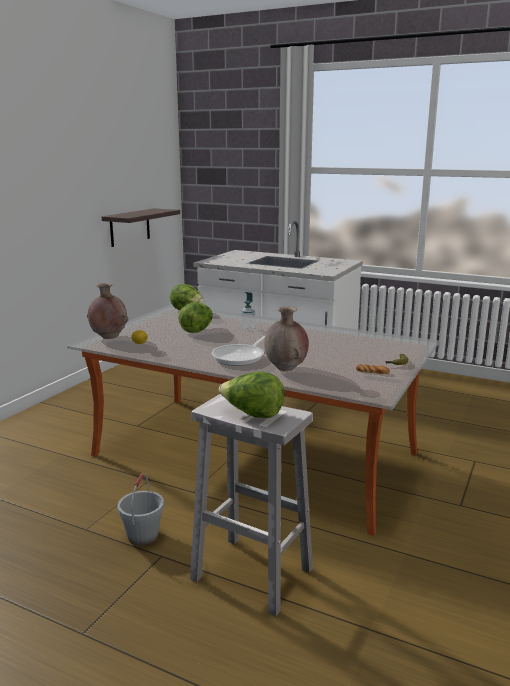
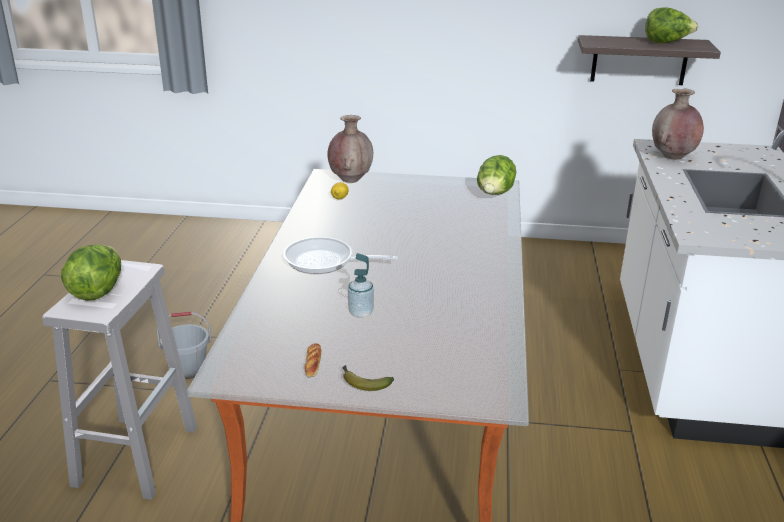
camera: 70 degrees right, 10 degrees up
lettuce [178,302,213,333] -> lettuce moved to [645,7,698,43]
soap dispenser [241,292,256,330] -> soap dispenser moved to [348,253,374,318]
brown vase [264,306,309,371] -> brown vase moved to [652,89,704,160]

